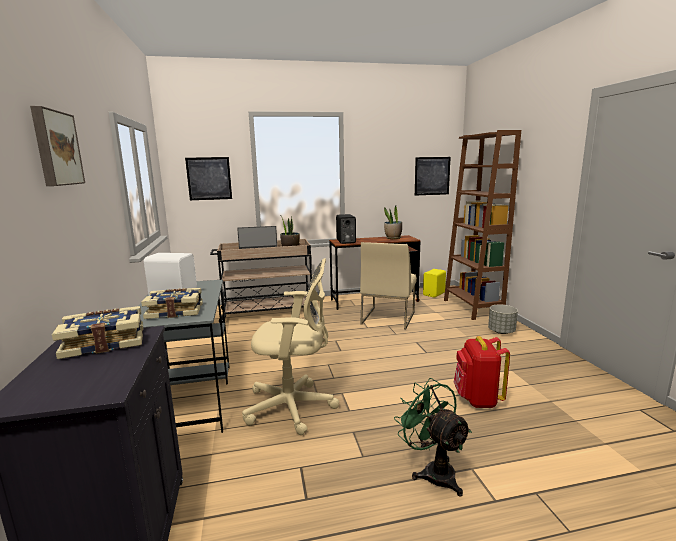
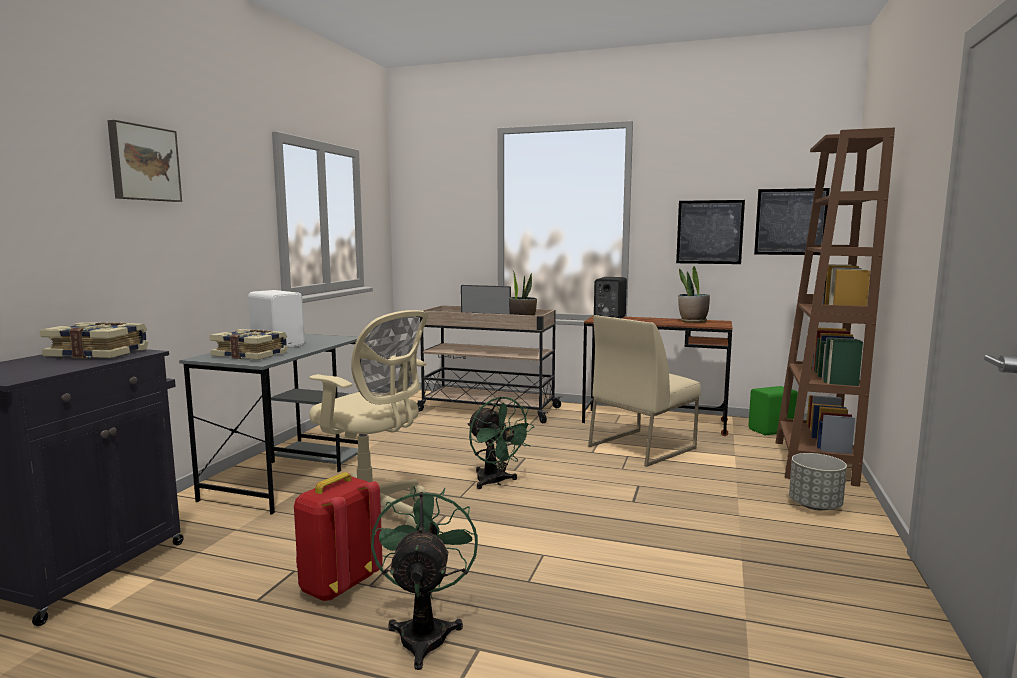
camera: 30 degrees right, 5 degrees down
picture [185,157,232,200] -> picture moved to [676,200,745,264]
yellow speaker [423,269,446,298] -> green speaker [749,386,798,436]
red backpack [454,336,510,408] -> red backpack moved to [294,472,383,601]
none -> green fan [468,397,535,489]

